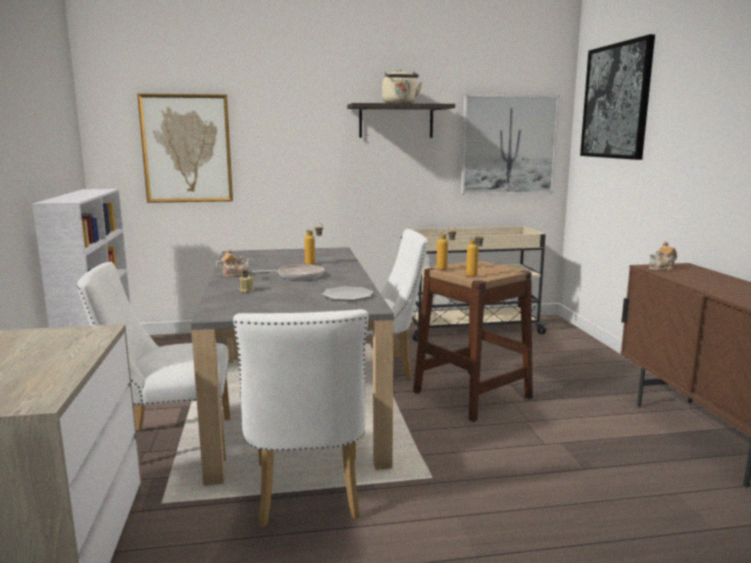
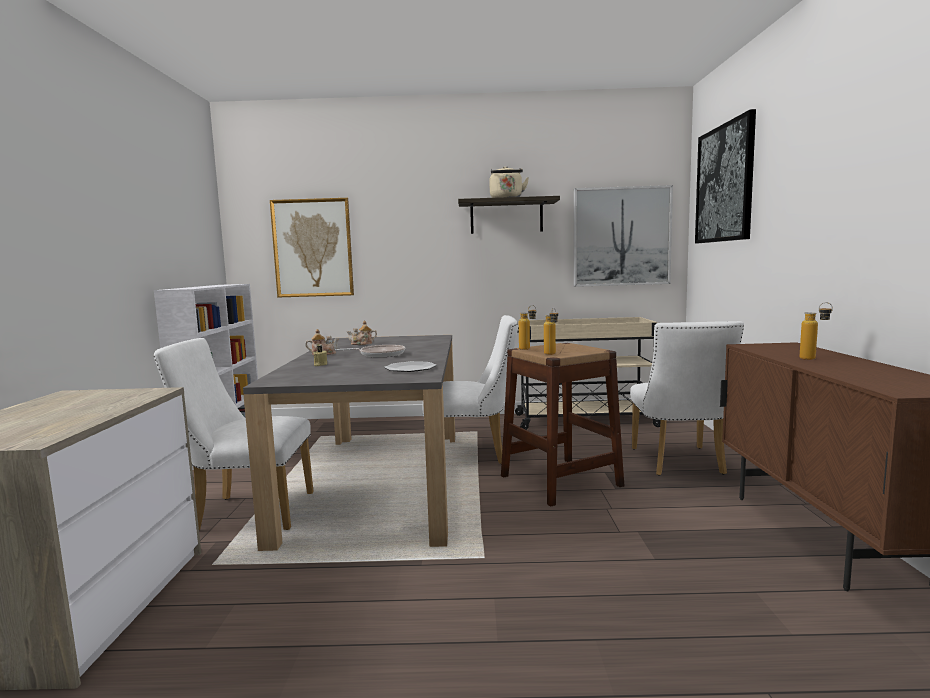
camera: 10 degrees right, 5 degrees down
white chair [233,309,369,527] -> white chair moved to [630,321,744,476]
bottle [304,223,323,265] -> bottle moved to [800,302,833,360]
teapot [649,241,677,271] -> teapot moved to [347,321,377,345]

